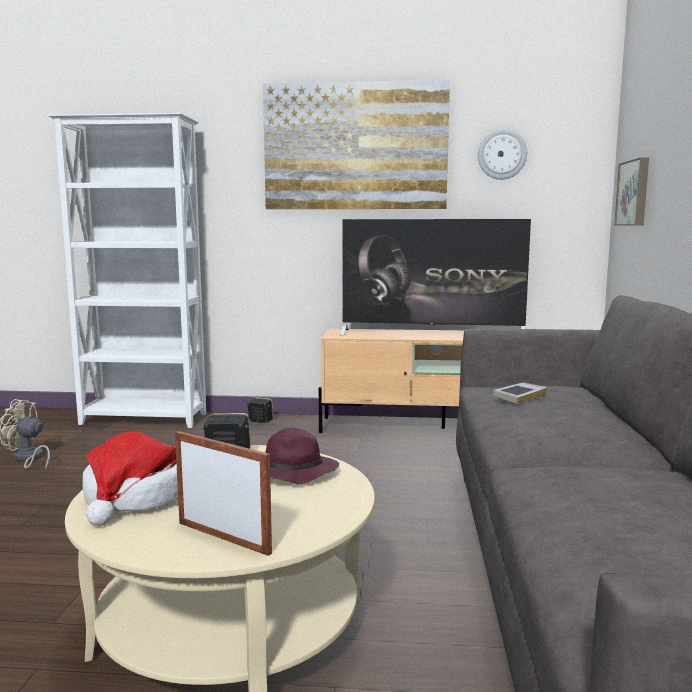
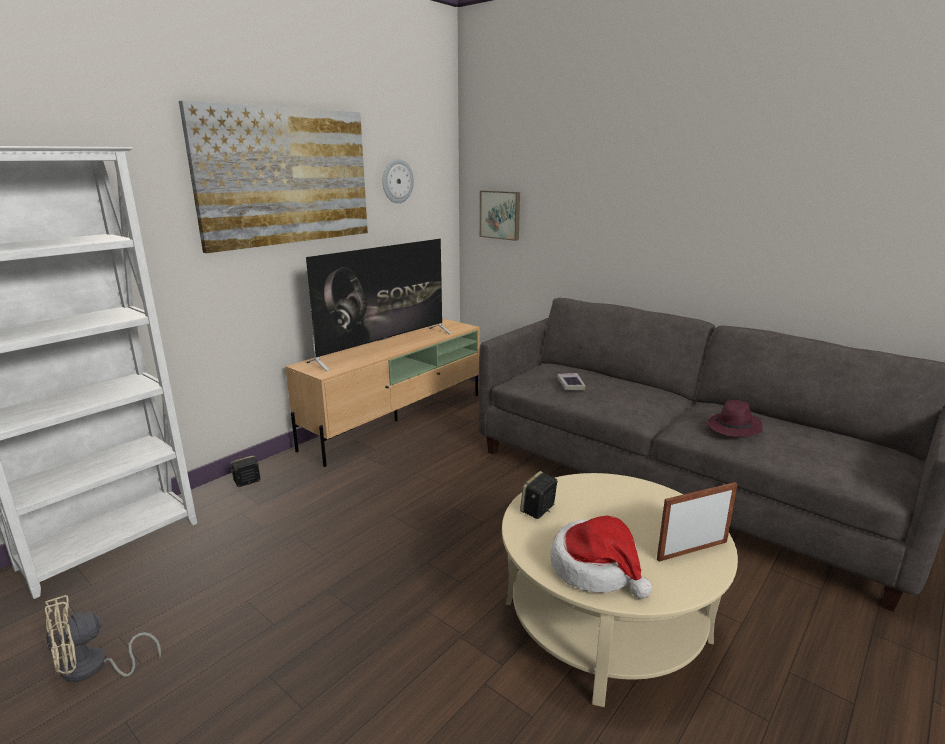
camera: 55 degrees left, 10 degrees up
purple hat [265,428,339,485] -> purple hat moved to [706,400,763,437]

